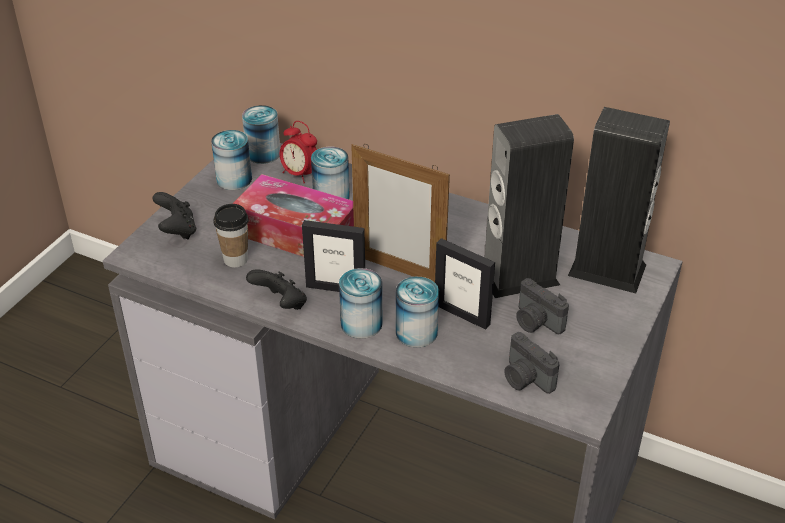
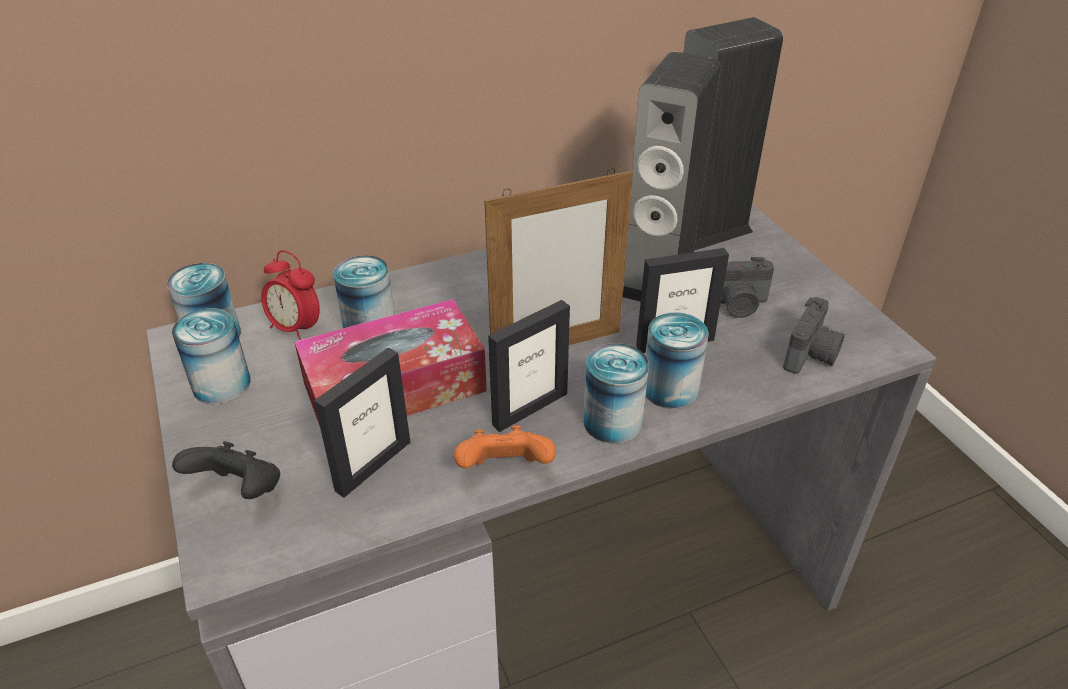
camera: 50 degrees left, 0 degrees up
cup [214,204,249,267] -> picture frame [314,347,410,498]
black game controller [246,270,307,310] -> orange game controller [454,426,556,469]
alarm clock [280,121,317,183] -> alarm clock turned 45 degrees clockwise [261,250,320,340]
camera [504,332,559,394] -> camera turned 60 degrees counterclockwise [783,297,845,374]

